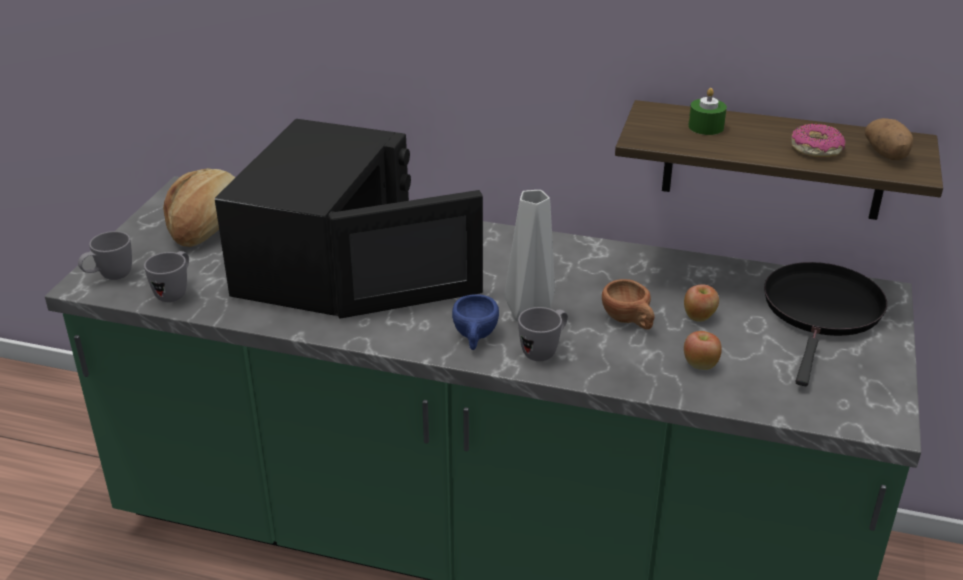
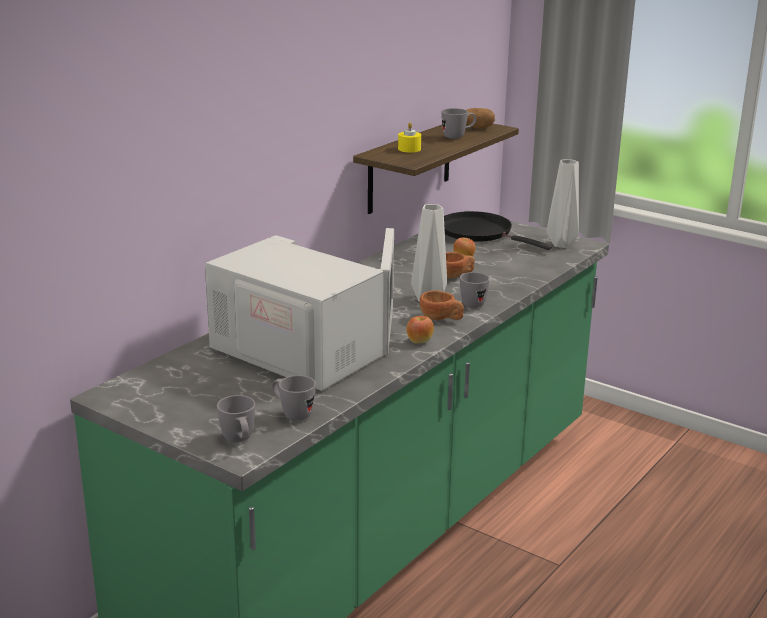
camera: 70 degrees left, 10 degrees down
bread [163,168,236,247] -> none
black microwave [215,119,483,319] -> white microwave [205,228,394,391]
blue cup [452,294,499,350] -> brown cup [420,290,464,320]
apple [684,331,722,370] -> apple moved to [407,316,434,343]
green candle [688,88,727,135] -> yellow candle [398,122,421,153]
donut [792,124,845,157] -> grey mug [441,108,476,139]
none -> grey vase [547,159,579,248]

